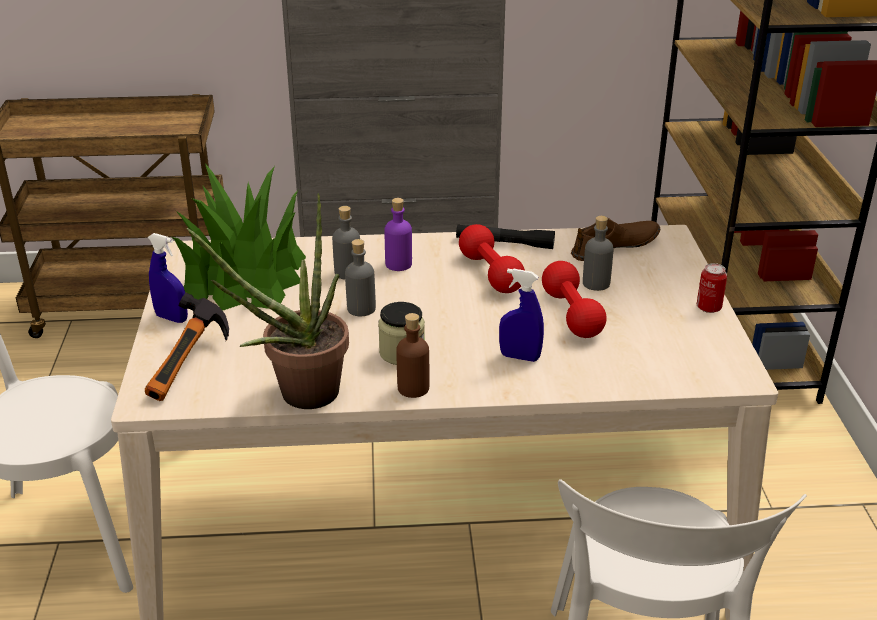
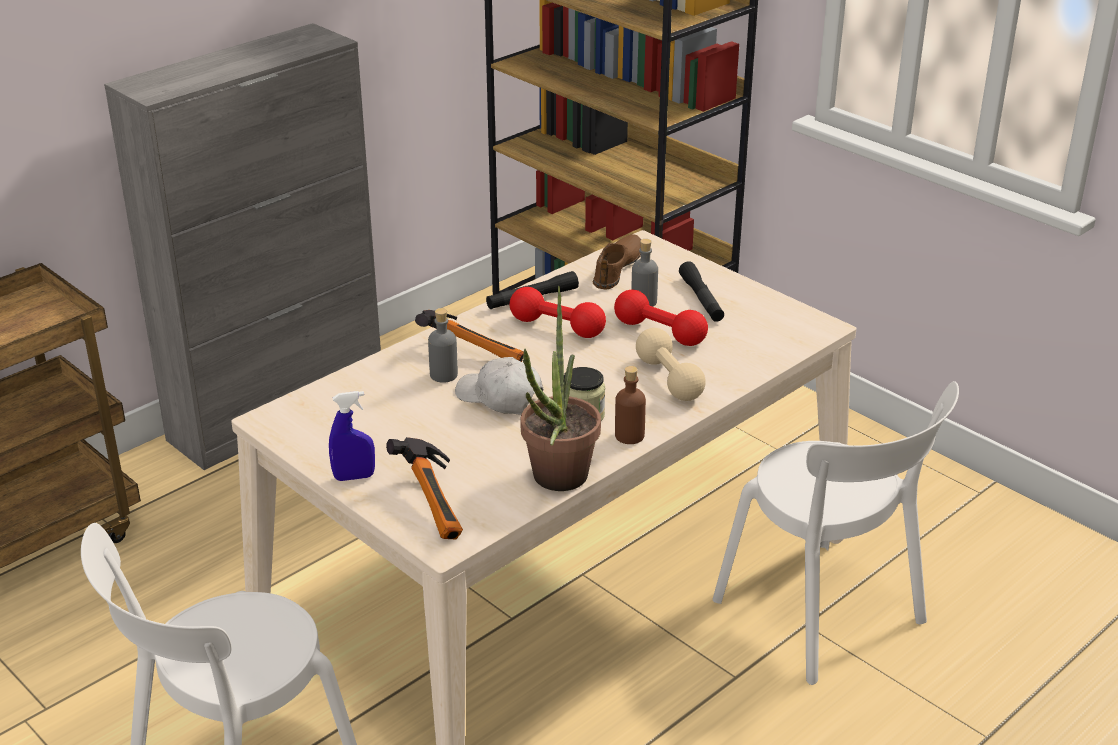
camera: 40 degrees left, 0 degrees up
potted plant [172,164,306,311] -> none
grey bottle [345,239,376,316] -> white cap [455,357,543,414]
purple bottle [385,198,412,271] -> hammer [415,310,524,362]
blue spray bottle [499,268,544,362] -> beige dumbbell [636,328,706,401]
can [697,263,727,313] -> none
none -> black flashlight [679,262,724,322]

